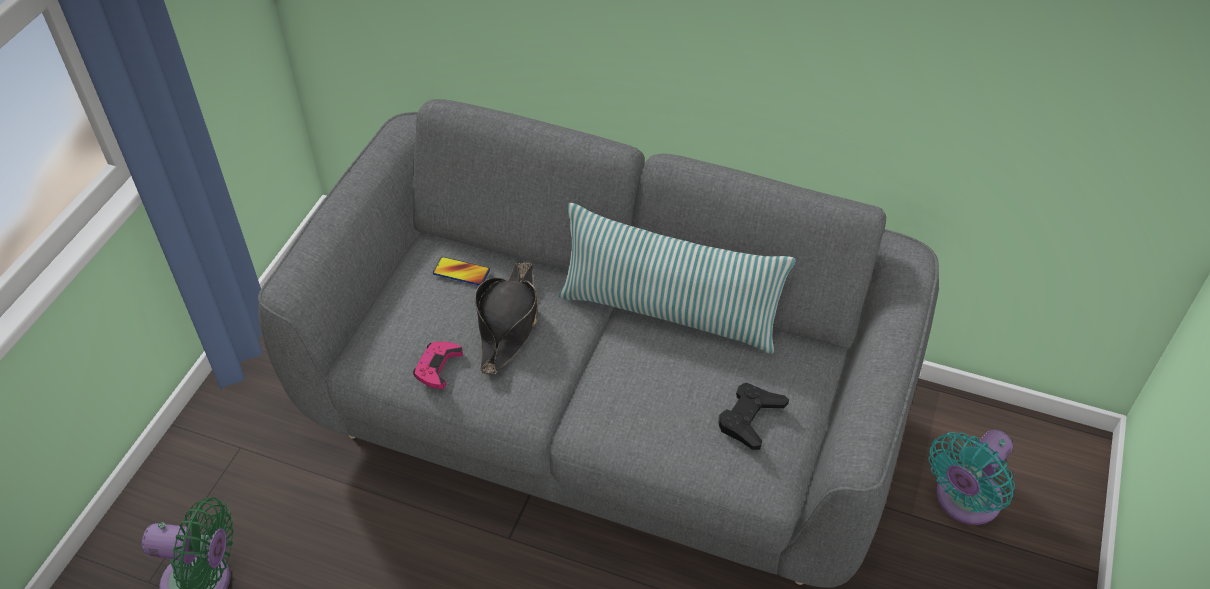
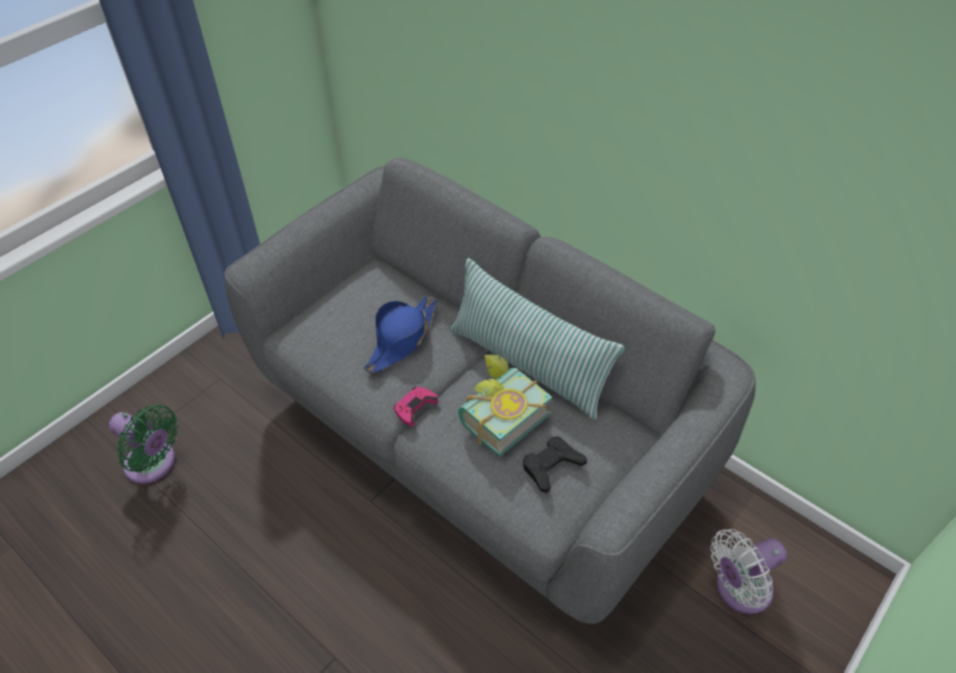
camera: 20 degrees right, 0 degrees up
pink game controller [413,342,463,389] -> pink game controller moved to [394,387,438,426]
phone [433,257,490,285] -> none
black hat [475,262,538,374] -> blue hat [364,295,437,373]
turquoise fan [929,430,1015,525] -> white fan [710,529,787,614]
none -> book [458,355,552,457]

